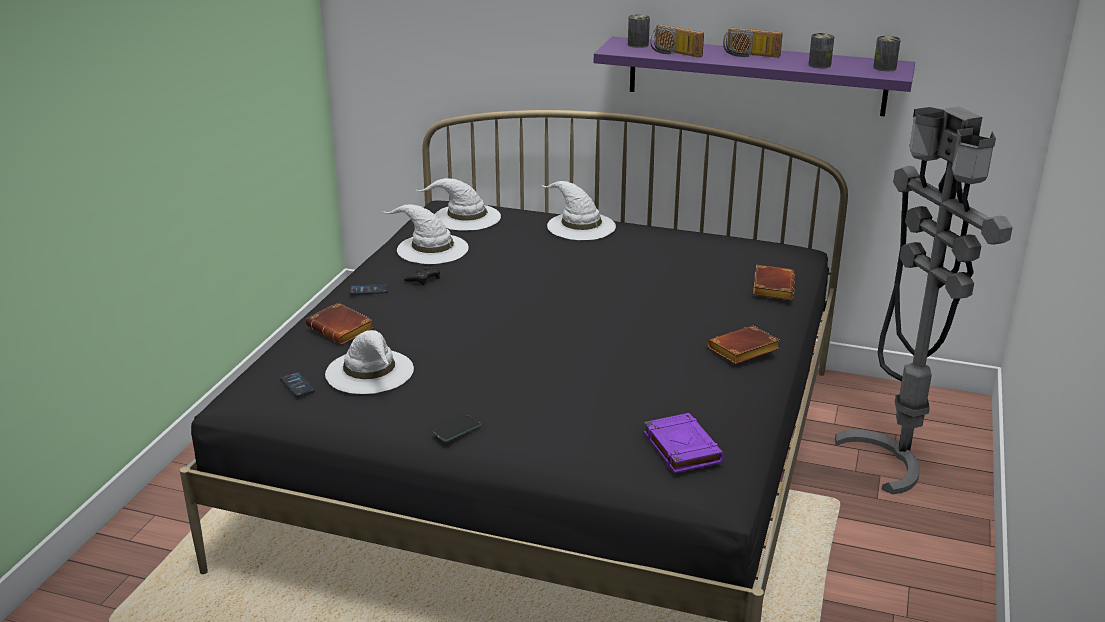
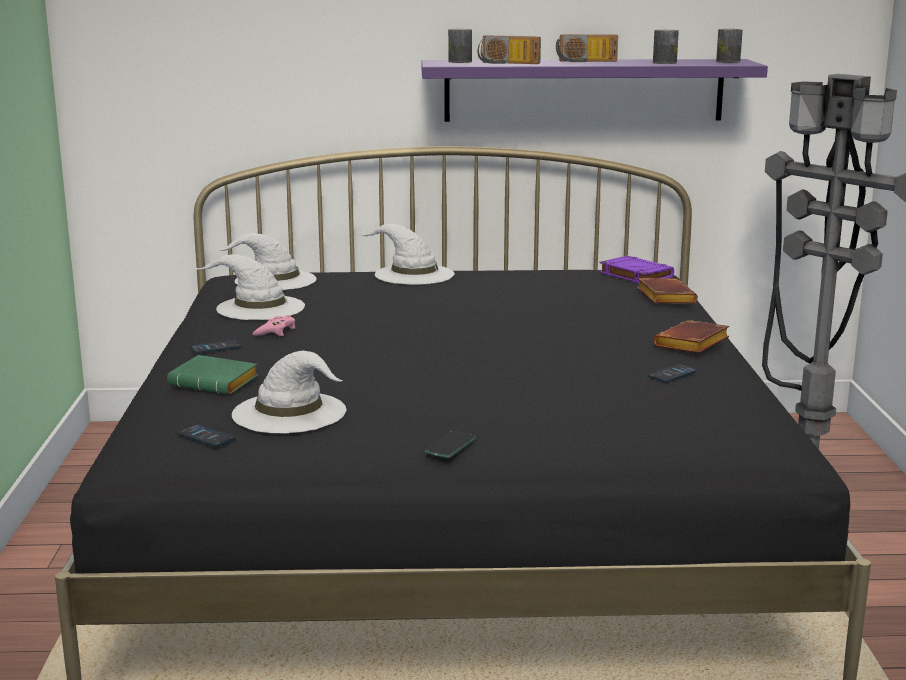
camera: 20 degrees left, 10 degrees down
brown book [306,303,374,345] -> green book [167,355,258,395]
black game controller [404,266,440,285] -> pink game controller [253,315,295,336]
purple book [644,413,725,473] -> purple book moved to [599,256,674,283]
none -> phone [648,364,697,382]

